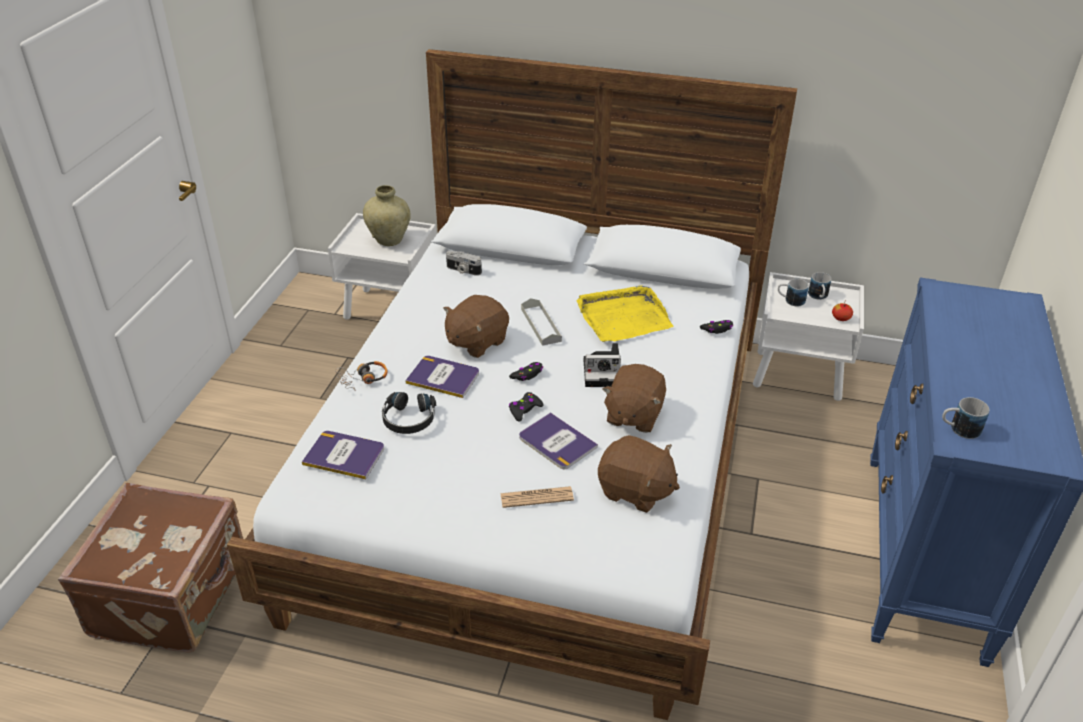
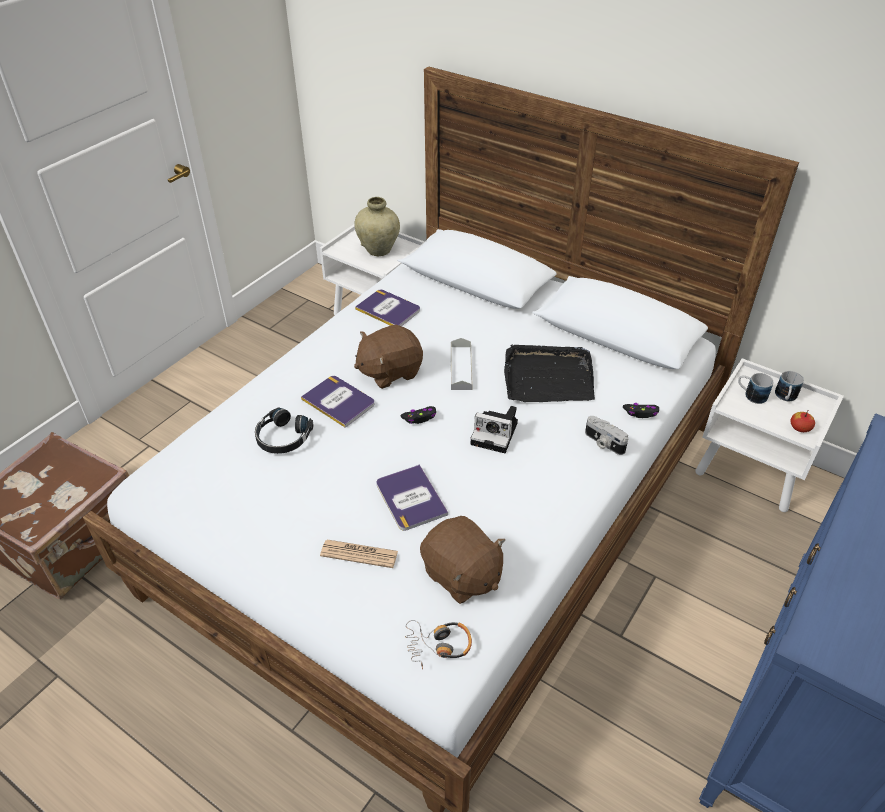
camera: 20 degrees right, 5 degrees up
book [302,431,384,479] -> book moved to [355,290,420,326]
headphones [335,361,388,391] -> headphones moved to [405,620,472,669]
camera [446,251,482,276] -> camera moved to [585,416,628,455]
black game controller [509,392,544,422] -> none
yellow tray [577,285,673,342] -> black tray [504,345,595,402]
brown plush toy [602,364,666,433] -> none
mug [942,397,990,439] -> none

